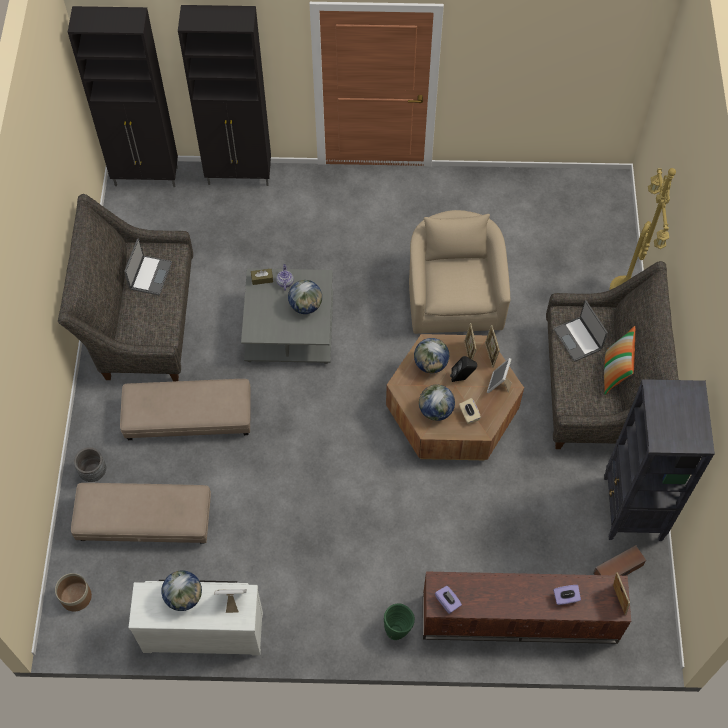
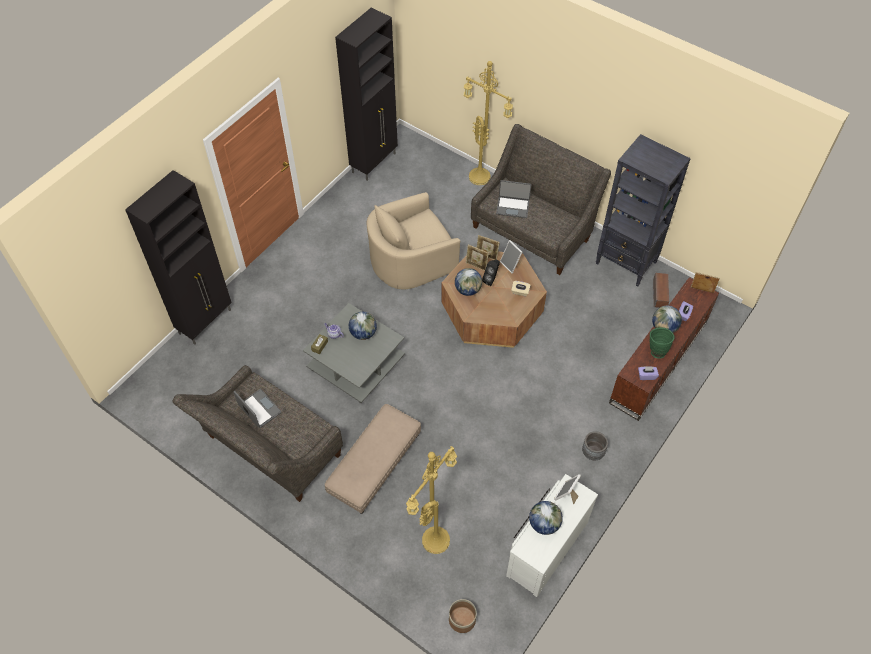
camera: 55 degrees left, 5 degrees down
black cabinet [68,6,178,187] -> black cabinet moved to [335,7,398,181]
beige ottoman [71,483,211,544] -> yellow floor lamp [406,446,457,554]
grey planter [74,447,106,482] -> grey planter moved to [582,431,608,460]
green vase [384,603,415,640] -> green vase moved to [650,328,675,359]
beige armchair [409,210,510,334] -> beige armchair turned 60 degrees counterclockwise [367,192,460,289]
globe [419,385,455,421] -> globe moved to [652,306,682,333]
pillow [604,326,635,395] -> none

